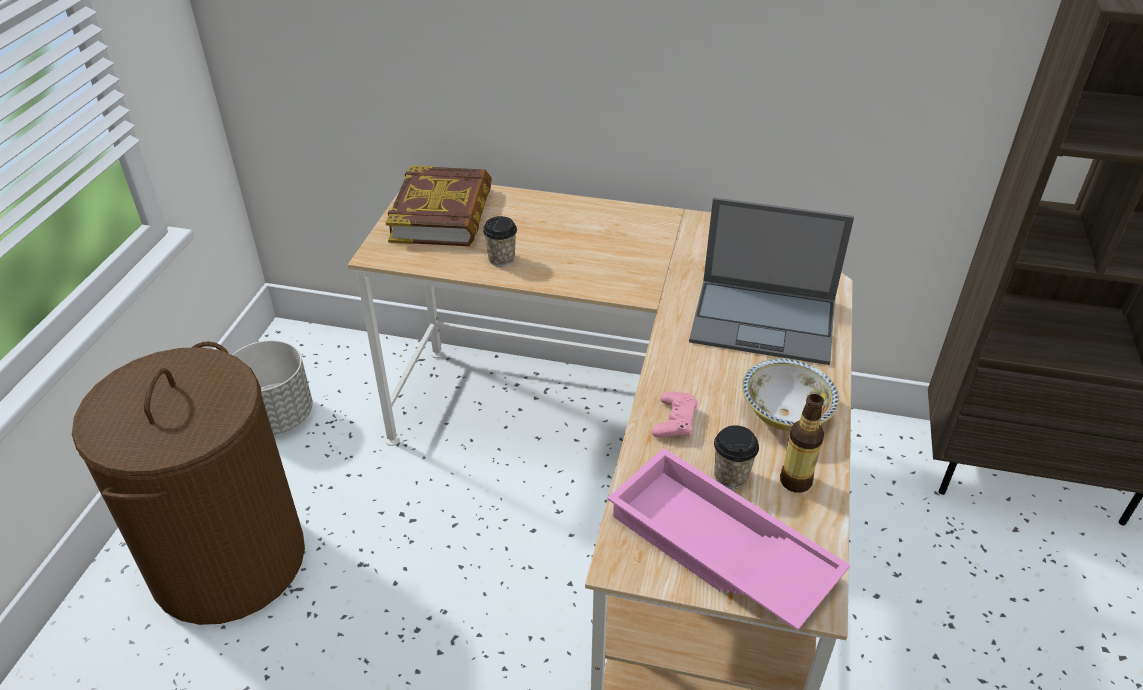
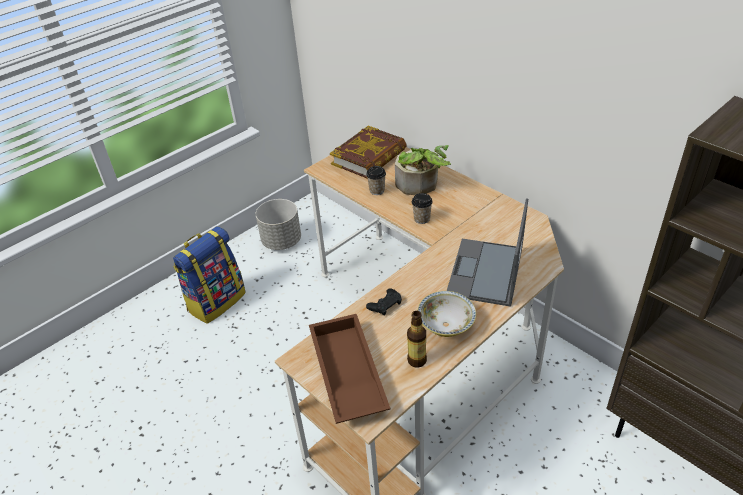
camera: 35 degrees right, 0 degrees up
brown laundry basket [72,341,305,625] -> backpack [173,226,246,324]
pink tray [607,448,850,631] -> brown tray [309,314,390,424]
pink game controller [651,391,698,438] -> black game controller [366,288,402,316]
laptop [689,197,854,365] -> laptop turned 60 degrees clockwise [447,198,528,307]
cup [714,425,759,489] -> cup moved to [412,193,433,224]
none -> potted plant [395,145,451,195]

